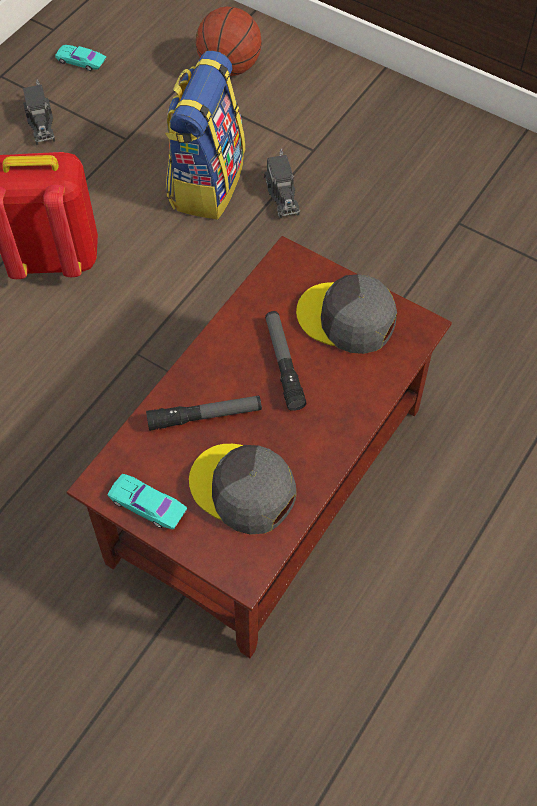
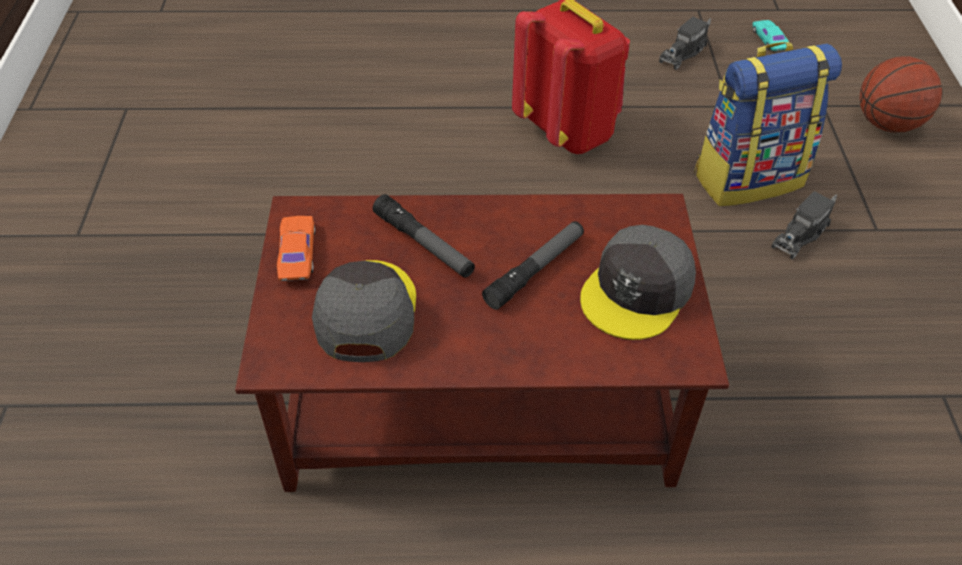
camera: 55 degrees right, 10 degrees down
turquoise toy car [108,474,187,529] -> orange toy car [277,216,315,281]
grey cap [296,274,397,354] -> grey cap turned 135 degrees counterclockwise [580,225,696,340]

